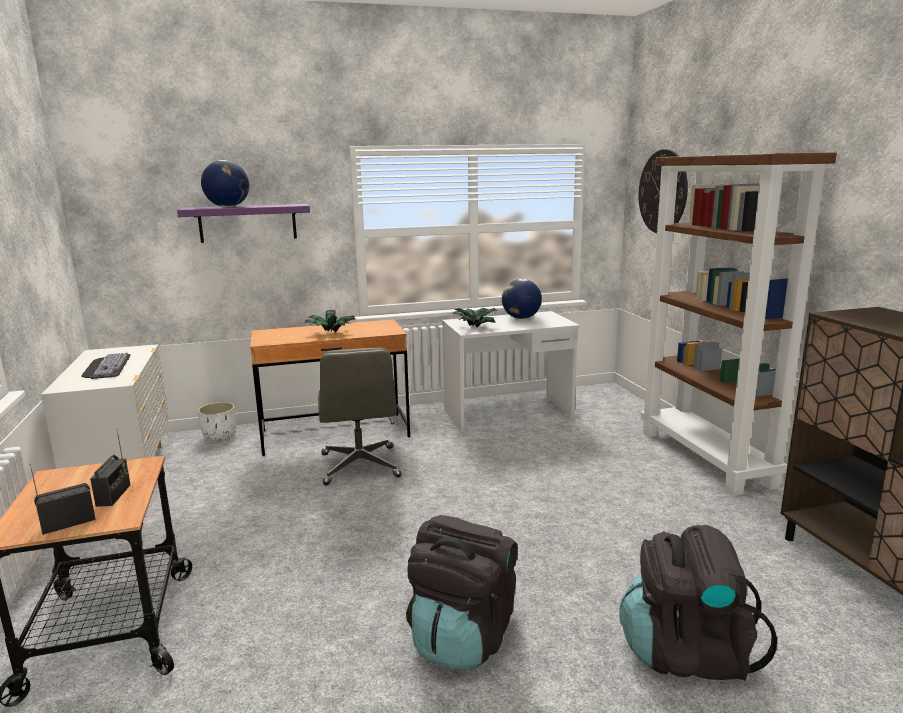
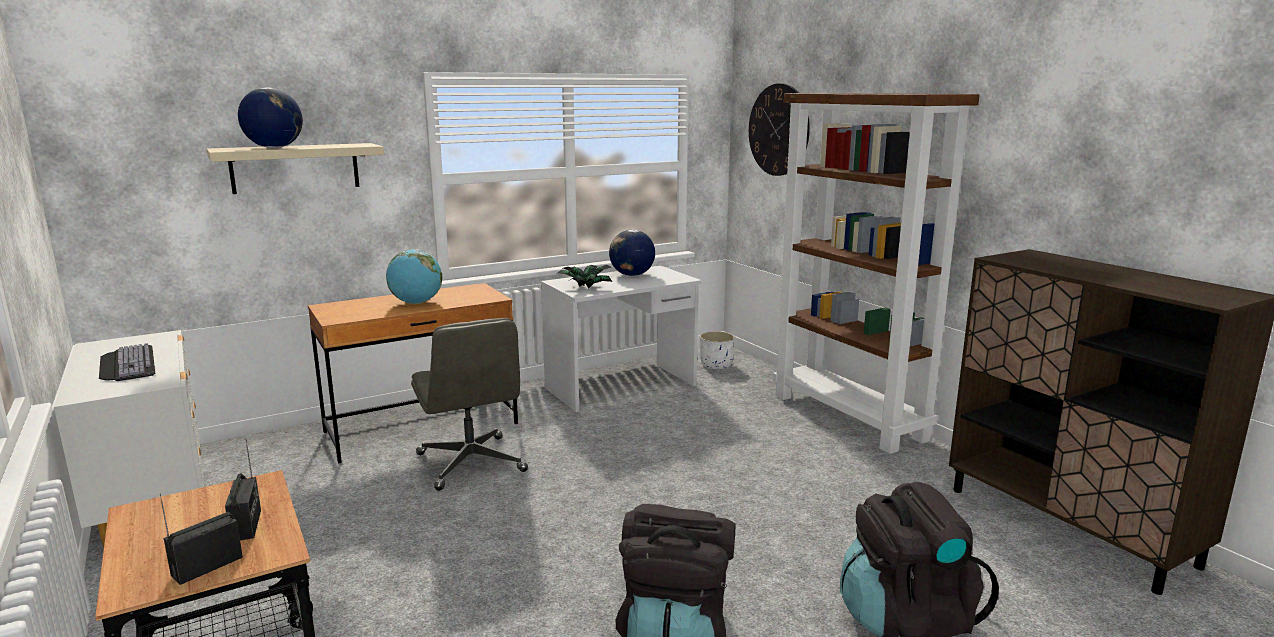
camera: 15 degrees left, 0 degrees up
purple shelf [177,204,310,243] -> beige shelf [207,143,384,194]
white planter [198,402,236,441] -> white planter moved to [700,331,735,369]
potted plant [305,310,356,332] -> globe [386,249,442,304]

